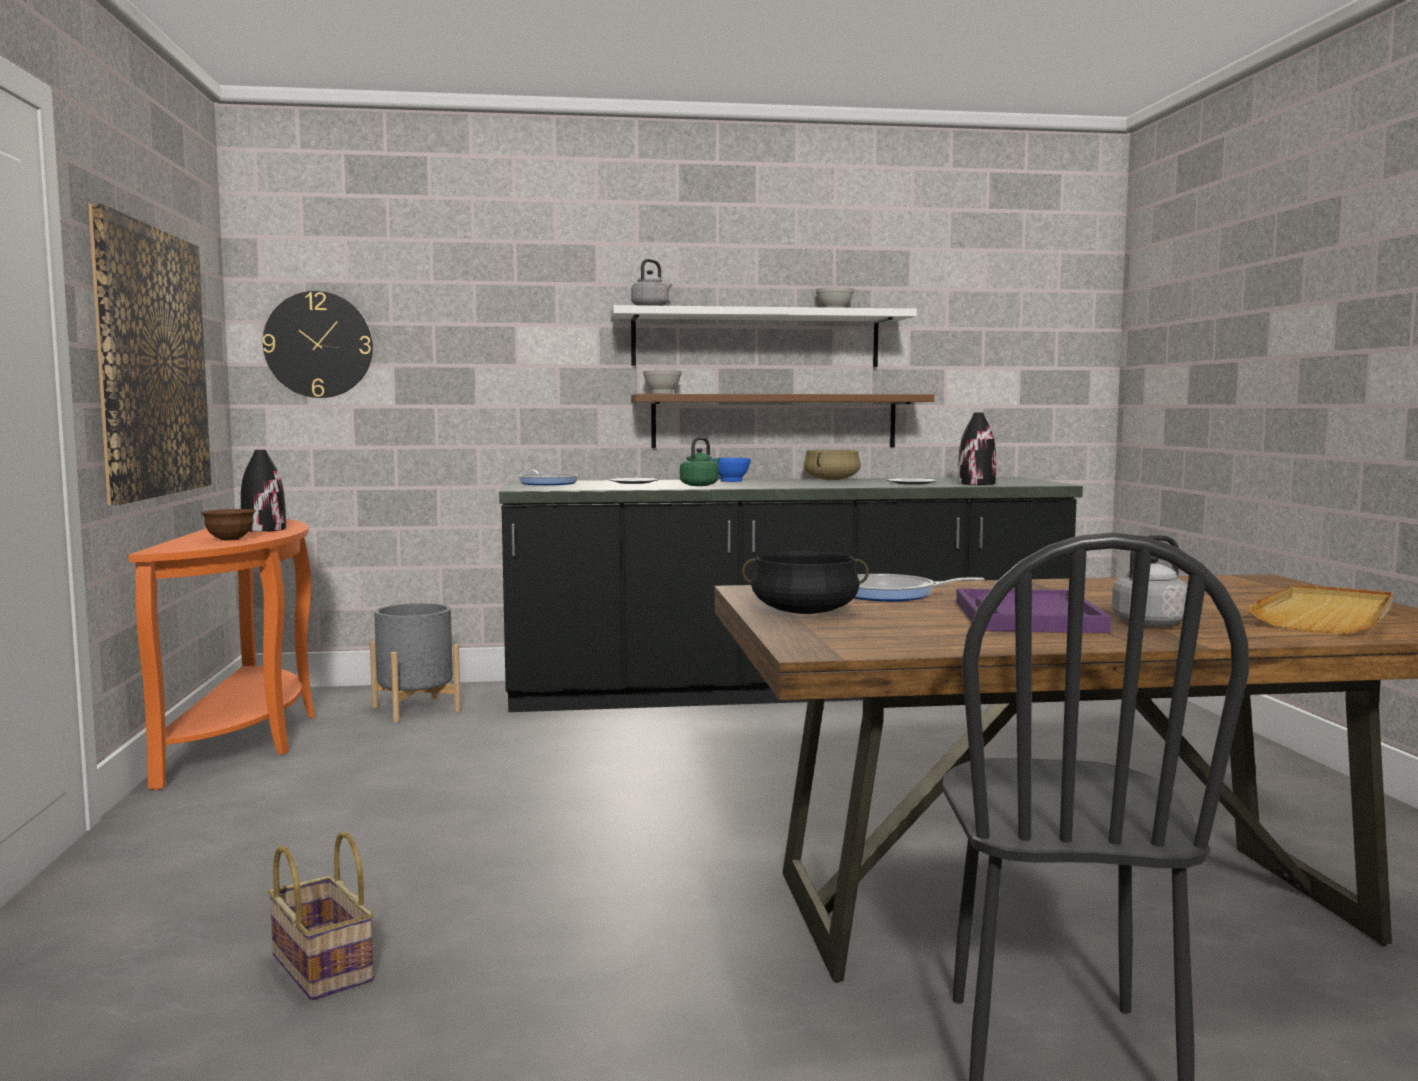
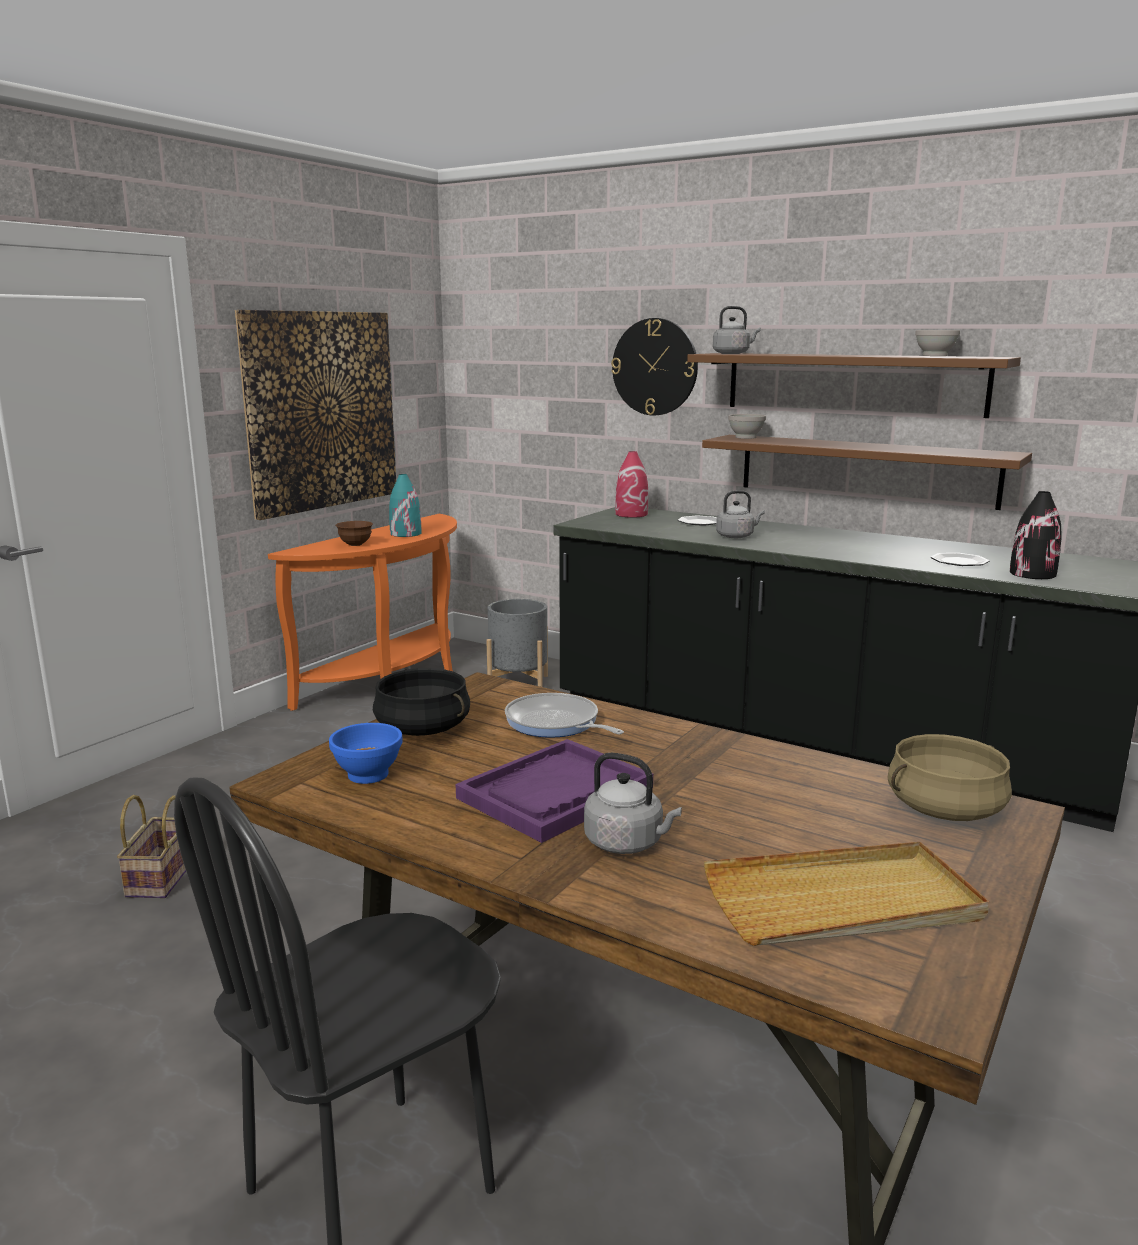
camera: 40 degrees right, 10 degrees up
black vase [241,450,286,532] -> turquoise vase [389,474,421,537]
wall clock [263,291,373,398] -> wall clock moved to [611,318,698,416]
frying pan [519,470,578,485] -> red vase [615,451,648,518]
white shelf [611,305,917,367] -> brown shelf [687,353,1021,418]
green kettle [680,437,720,486] -> grey kettle [716,491,765,538]
blue bowl [712,458,751,482] -> blue bowl moved to [329,723,403,784]
beige cooking pot [803,450,861,480] -> beige cooking pot moved to [888,734,1012,821]

